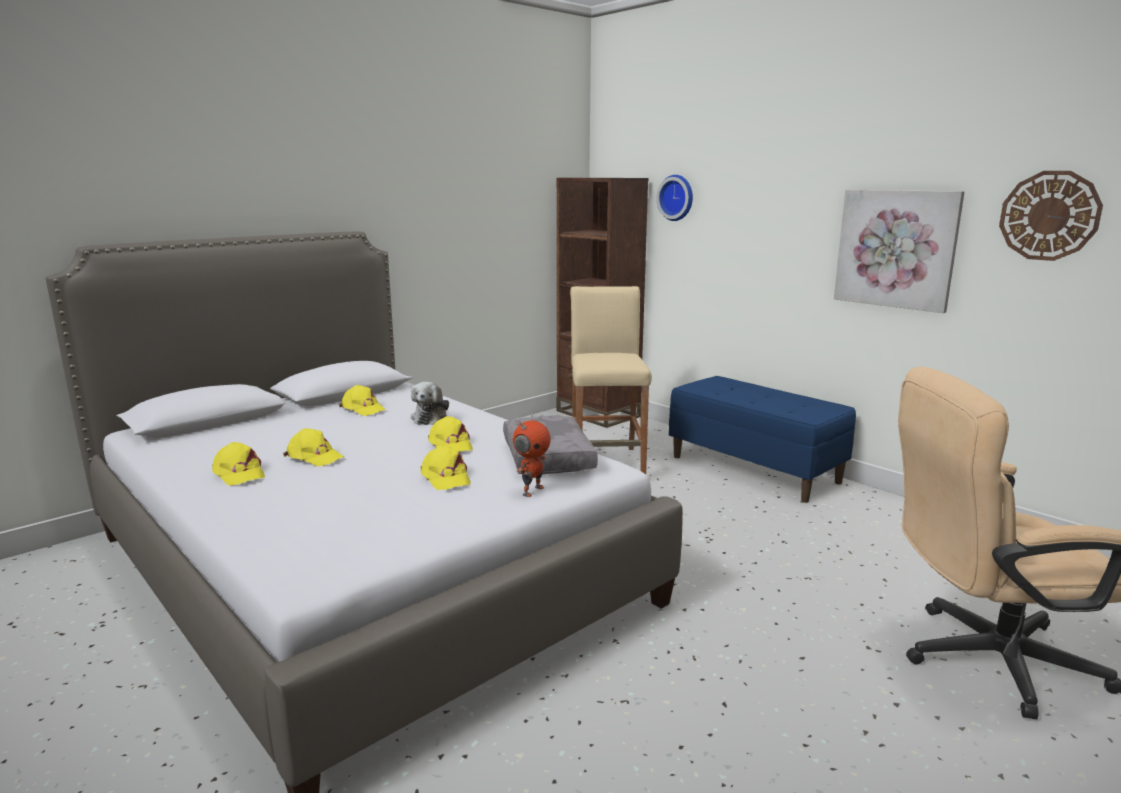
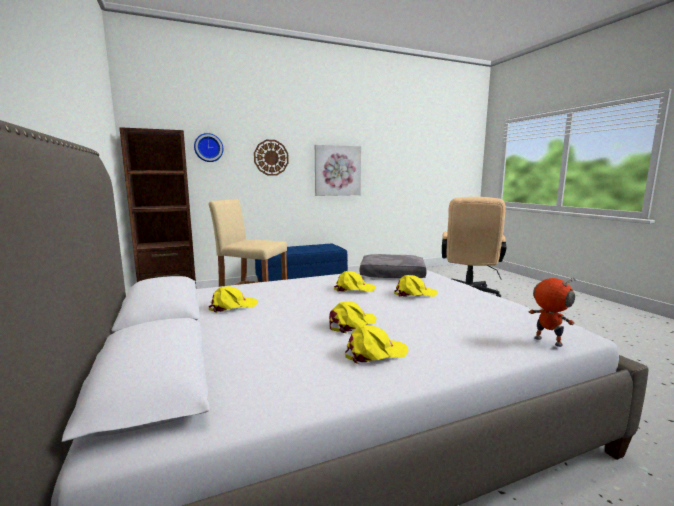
camera: 70 degrees left, 5 degrees down
plush toy [411,382,449,425] -> none
toy robot [513,420,551,497] -> toy robot moved to [529,278,576,347]
wall clock [999,171,1103,261] -> wall clock moved to [254,140,289,176]

